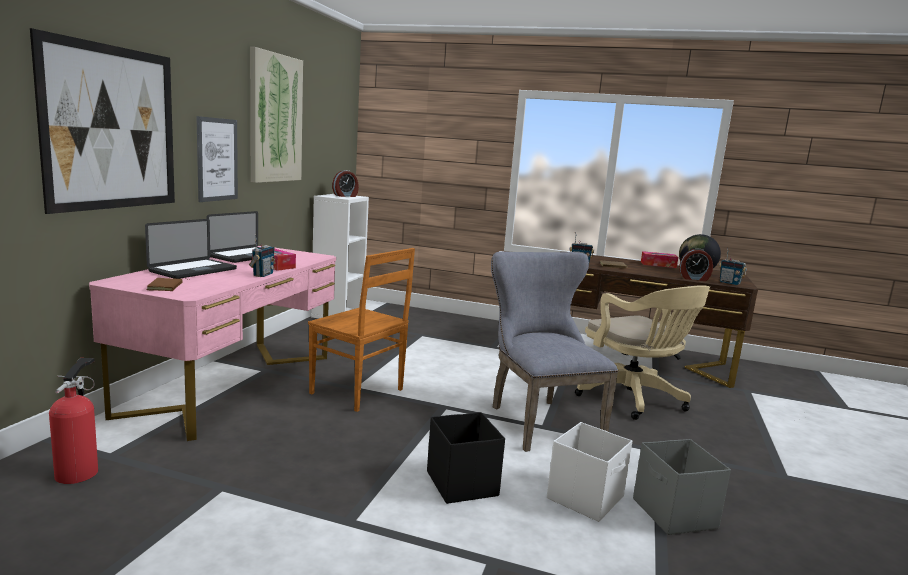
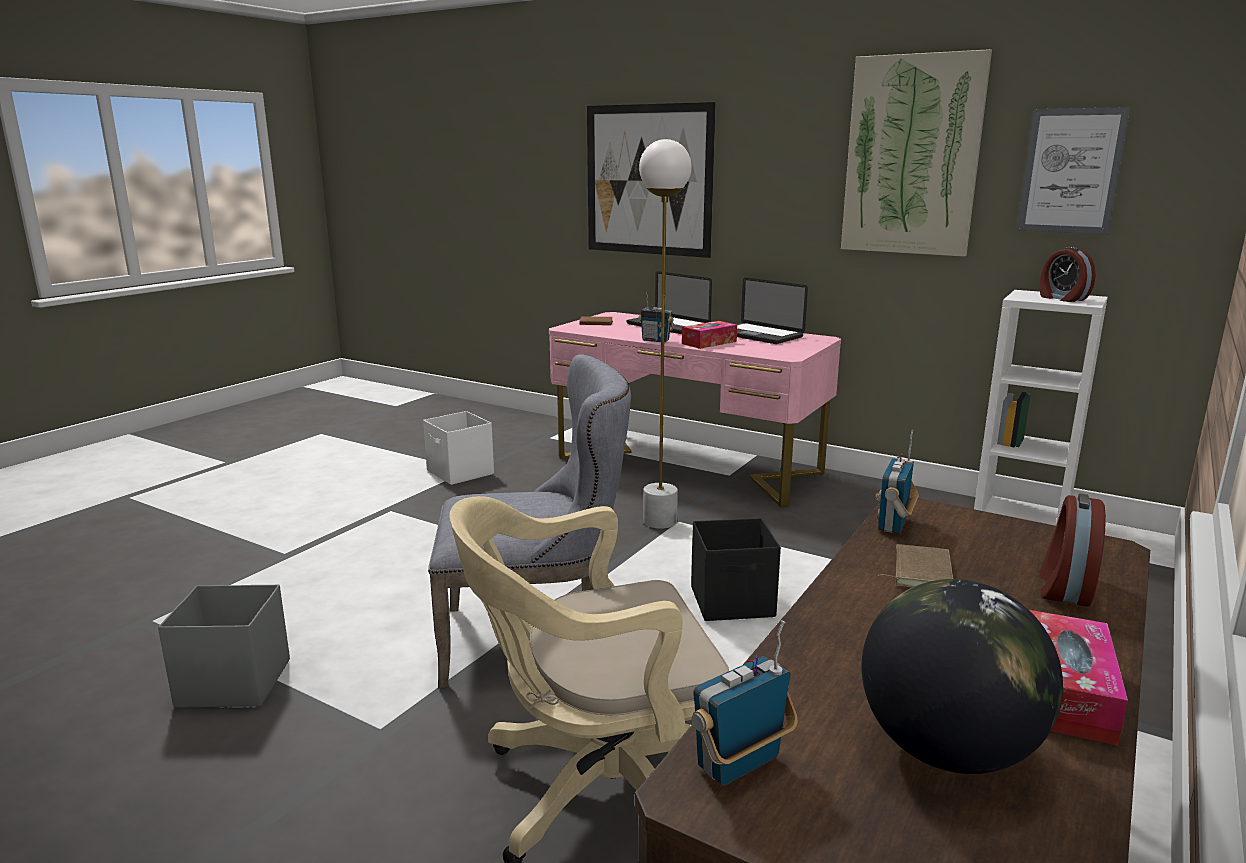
camera: 105 degrees right, 5 degrees up
fire extinguisher [49,358,98,484] -> none
picture [196,116,238,202] -> picture moved to [1017,107,1131,234]
brown chair [308,248,415,412] -> white floor lamp [639,139,692,529]
black storage box [427,412,505,504] -> black storage box moved to [691,518,781,621]
white storage box [547,422,632,522] -> white storage box moved to [423,411,494,485]
alarm clock [679,248,713,281] -> alarm clock moved to [1040,493,1106,607]

